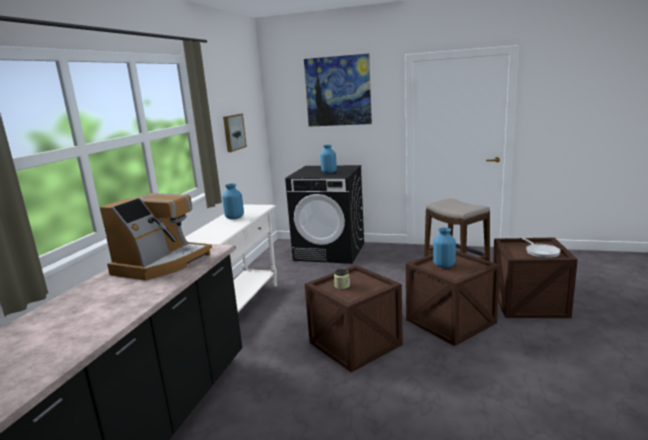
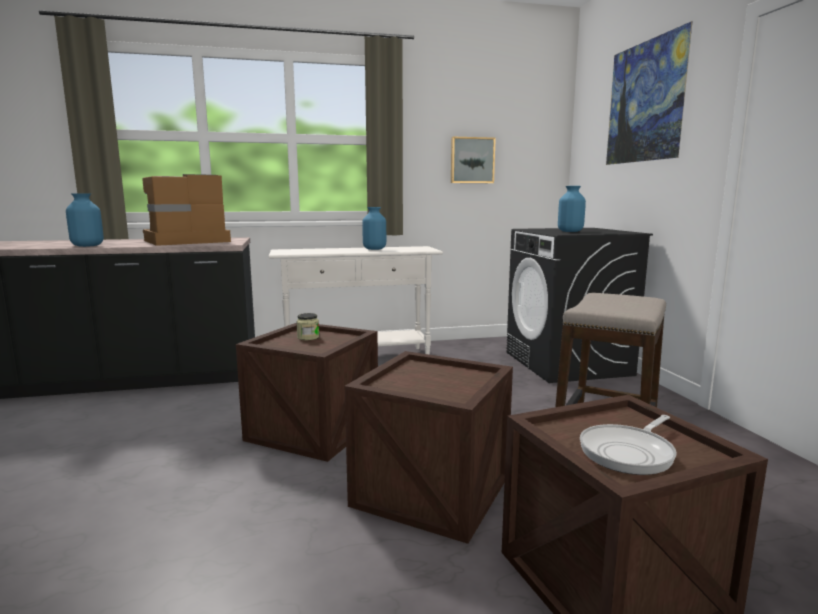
camera: 60 degrees right, 5 degrees down
coffee machine [100,193,212,280] -> coffee machine turned 150 degrees clockwise [143,174,231,246]
blue vase [433,228,456,268] -> blue vase moved to [66,193,104,247]

